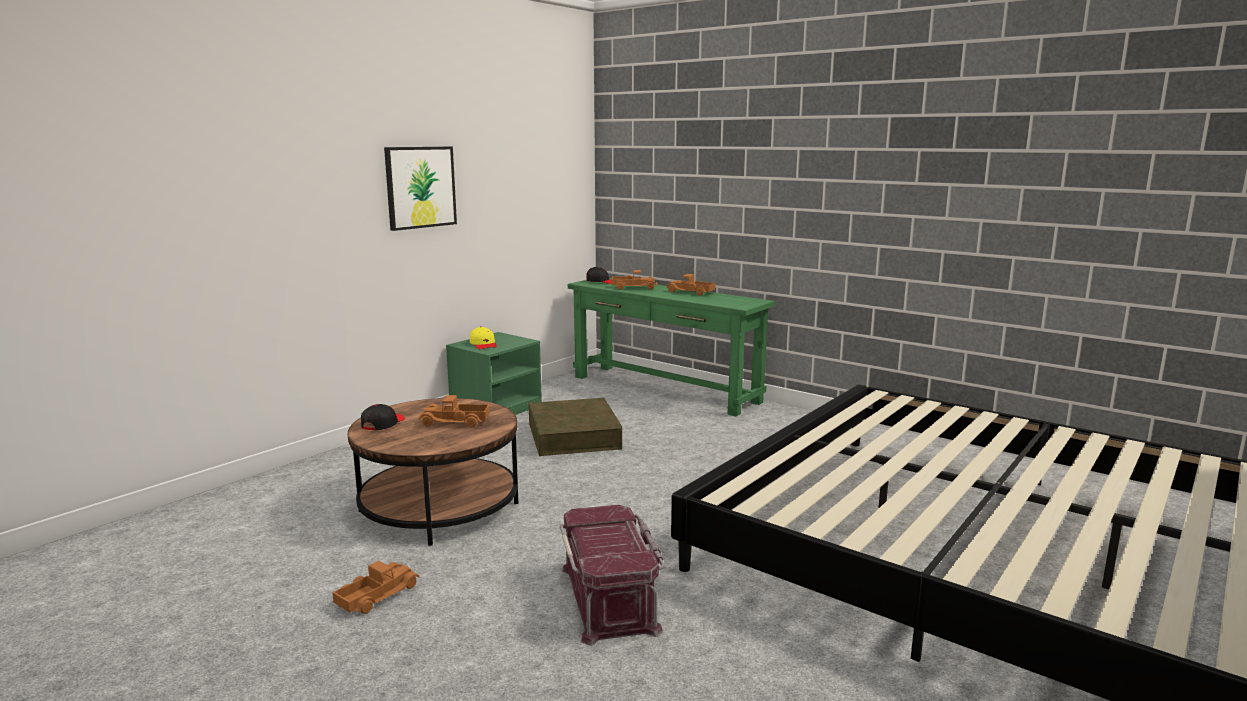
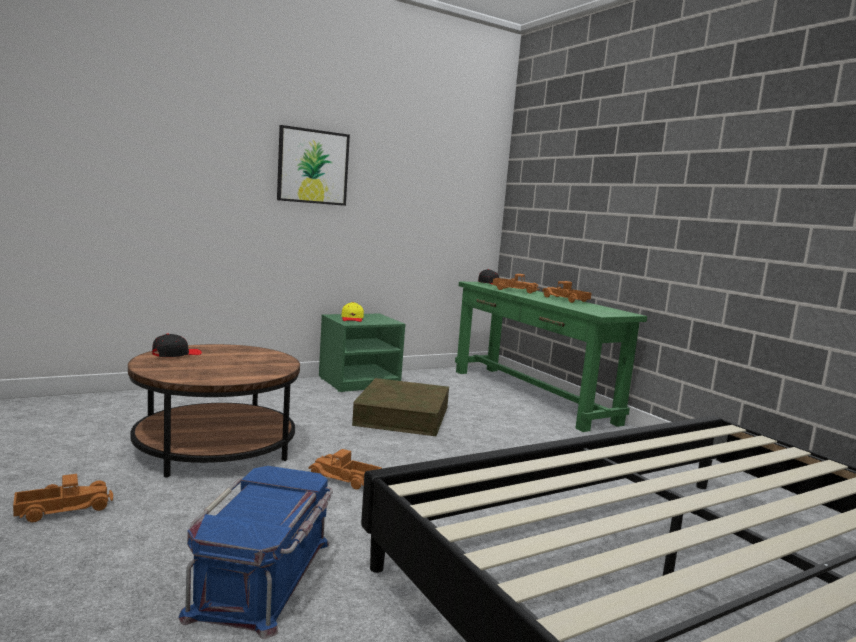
camera: 20 degrees right, 5 degrees down
toy truck [418,395,490,427] -> toy truck moved to [308,449,382,490]
red storage box [560,505,665,646] -> blue storage box [178,466,333,639]

